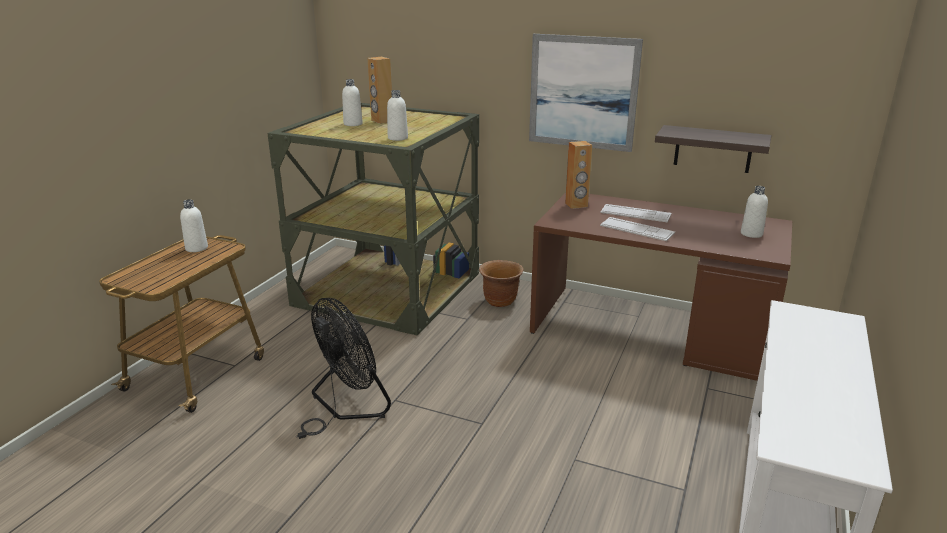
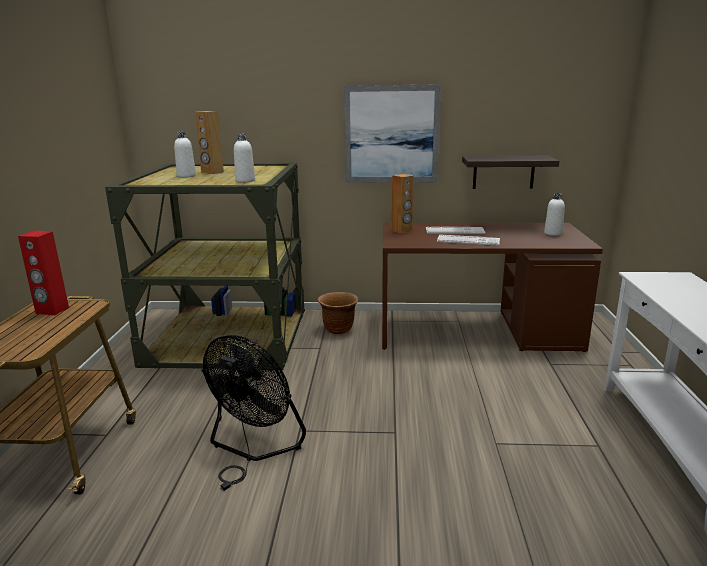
camera: 20 degrees left, 5 degrees down
white bottle [180,199,208,252] -> red speaker [18,231,69,315]

